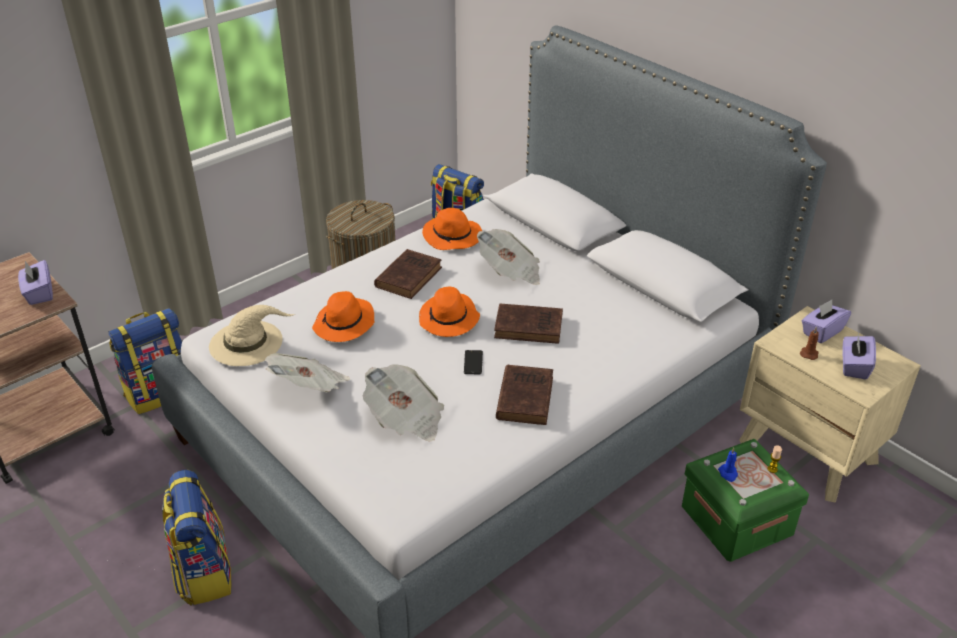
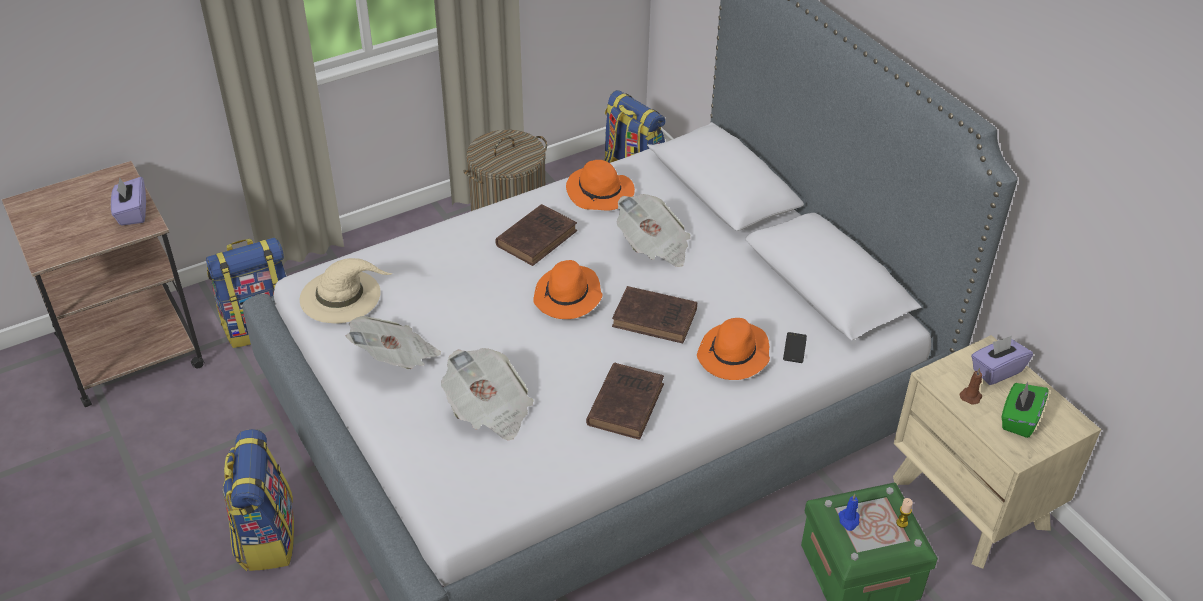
camera: 10 degrees right, 5 degrees up
orange hat [312,291,375,342] -> orange hat moved to [697,318,770,380]
phone [464,350,483,374] -> phone moved to [783,332,807,363]
purple tissue box [842,332,876,380] -> green tissue box [1001,382,1049,438]

